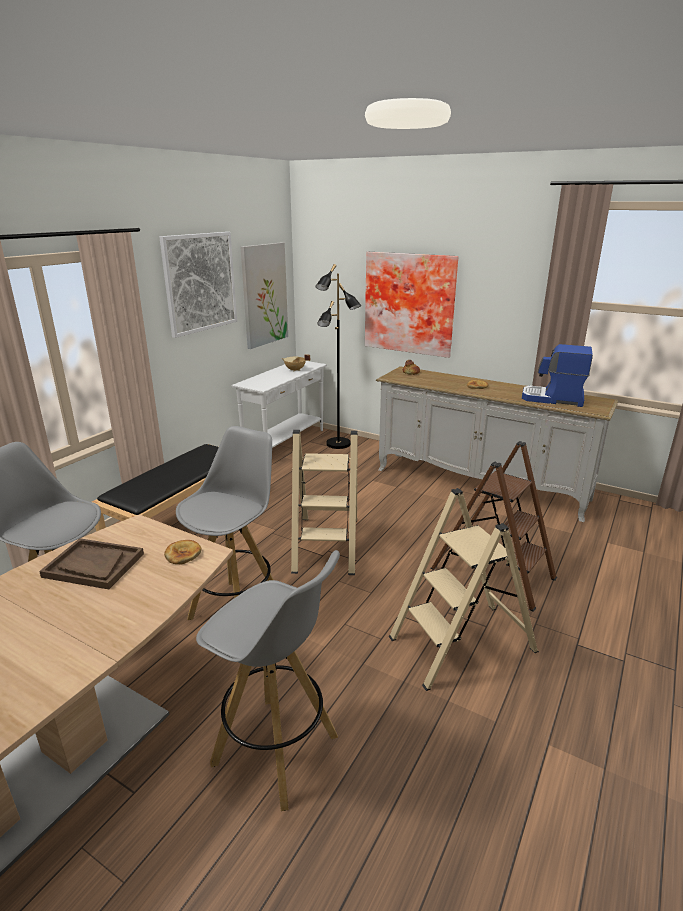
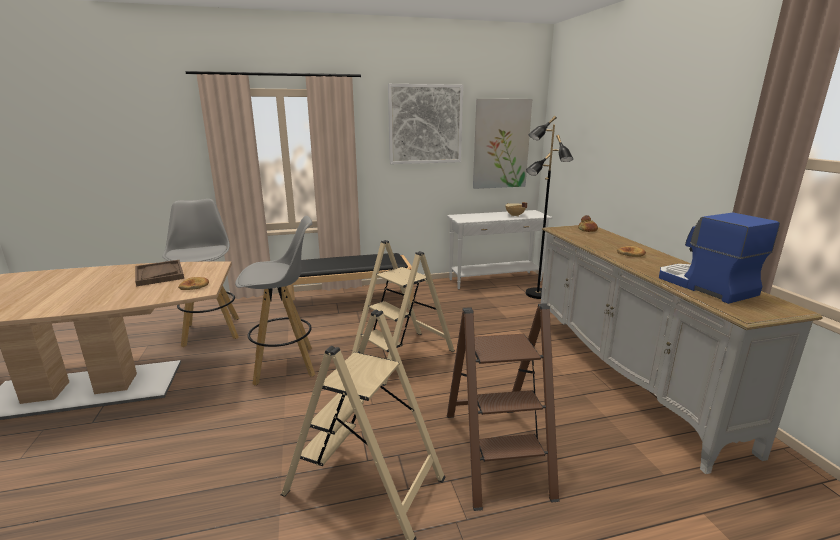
camera: 45 degrees right, 5 degrees down
grey stool [196,550,340,811] -> none
picture [365,252,458,358] -> none

